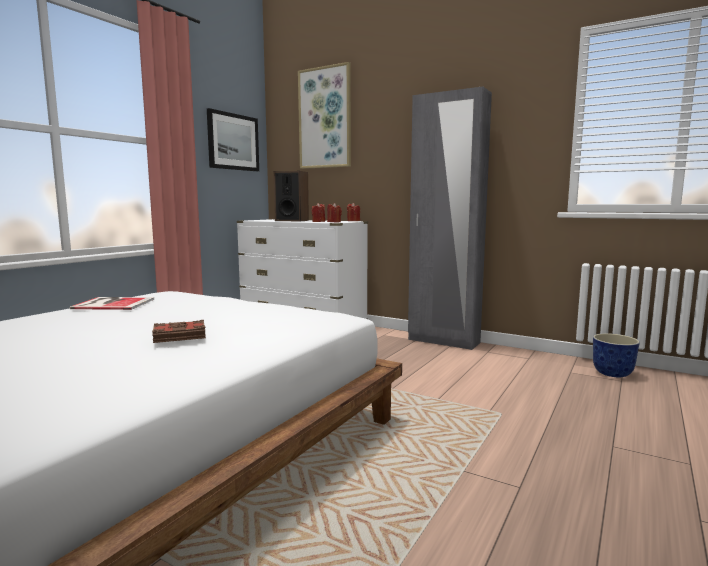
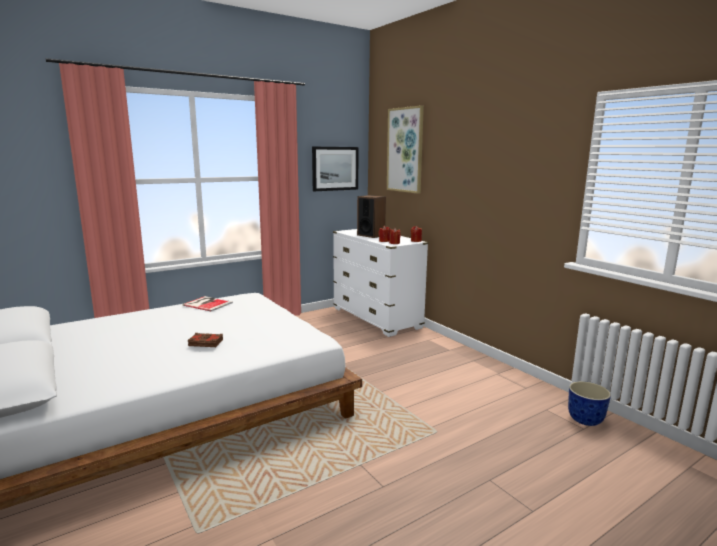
camera: 25 degrees right, 5 degrees up
grey wardrobe [408,87,492,350] -> none

